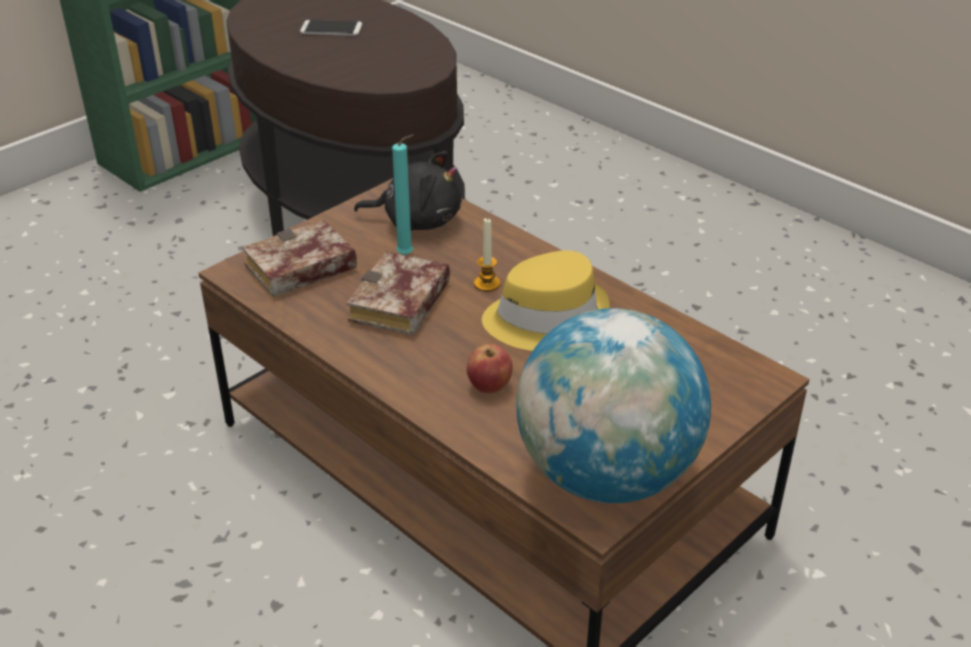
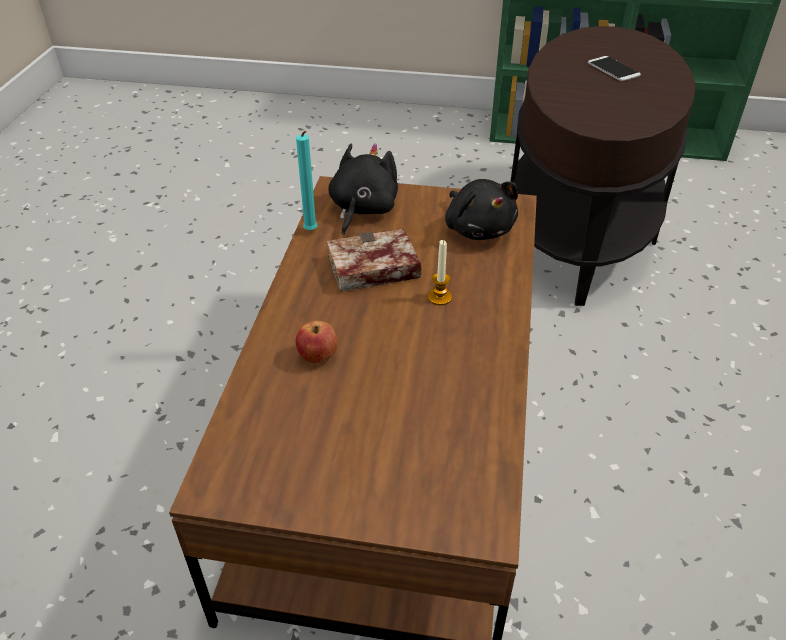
camera: 55 degrees right, 5 degrees up
book [242,220,357,297] -> black plush toy [328,143,398,235]
turquoise candle [392,134,414,255] -> turquoise candle moved to [296,131,317,231]
yellow hat [482,250,610,351] -> none
globe [516,308,711,503] -> none

